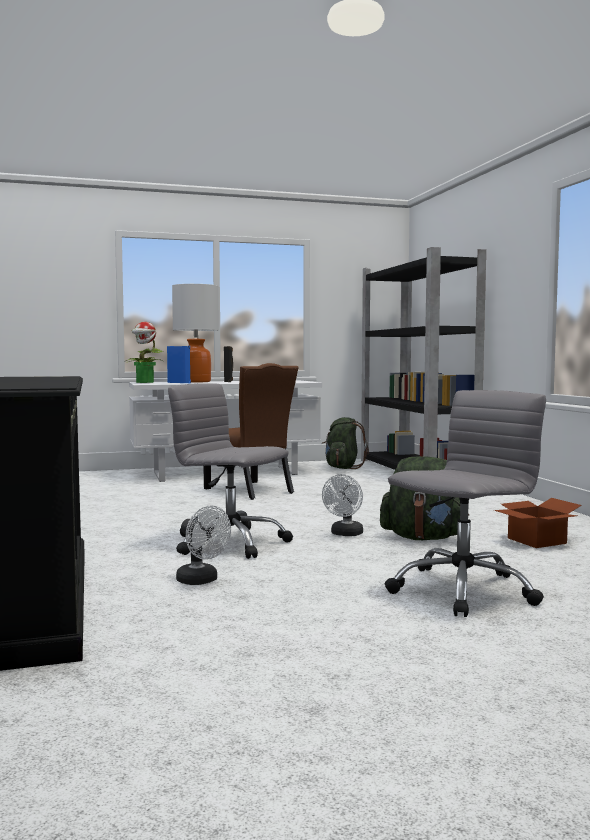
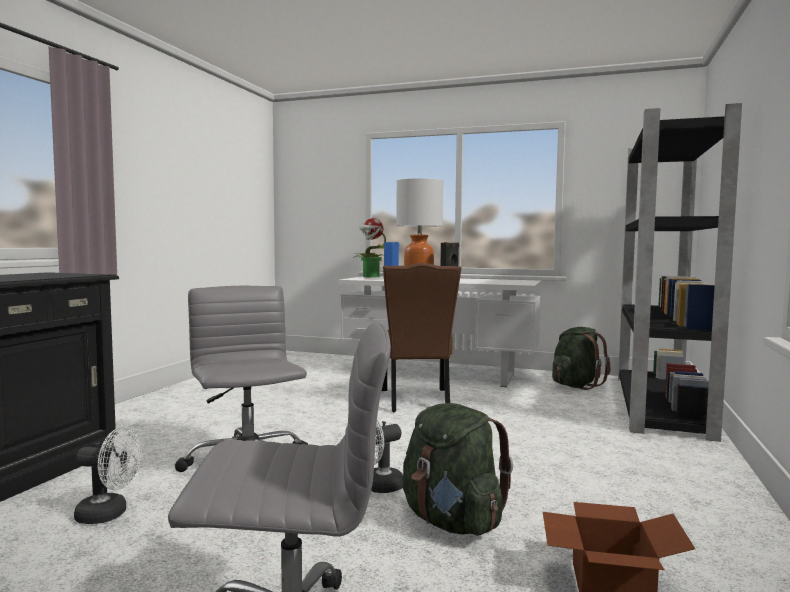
camera: 35 degrees right, 0 degrees up
white fan [176,505,231,585] -> white fan turned 75 degrees counterclockwise [74,427,141,524]

